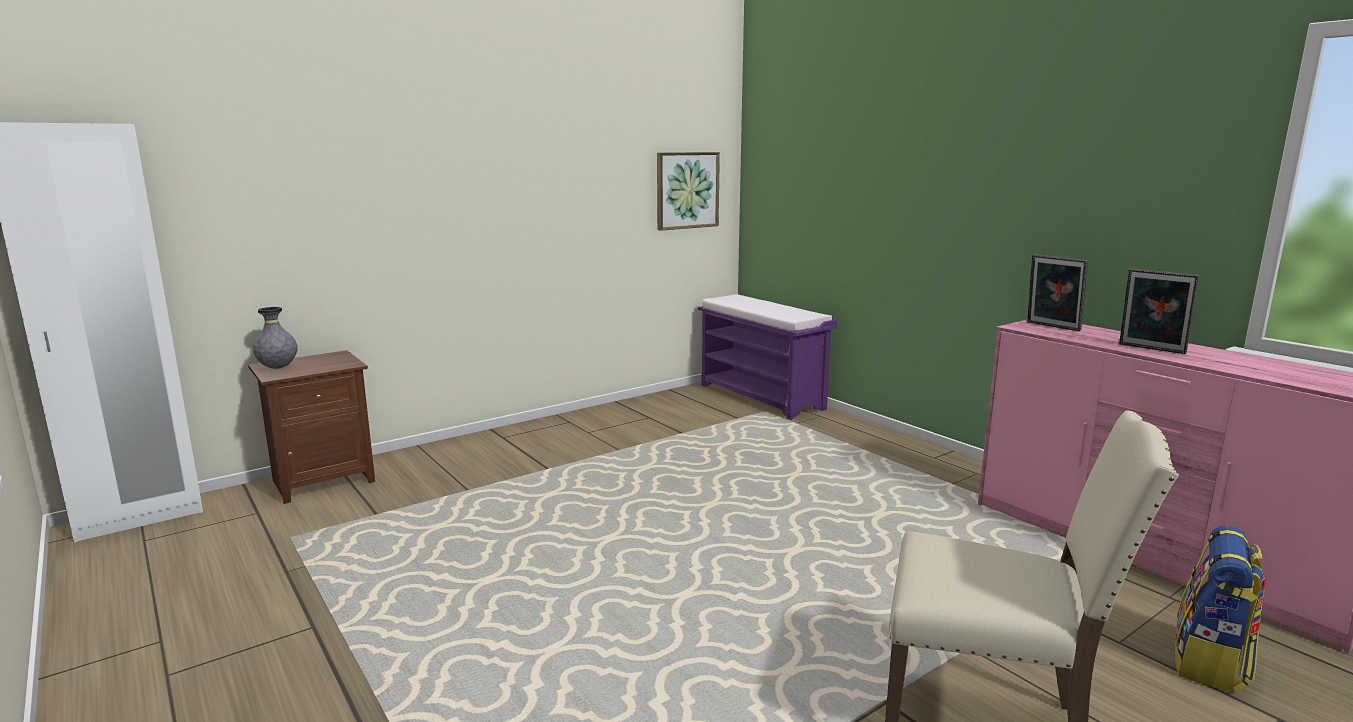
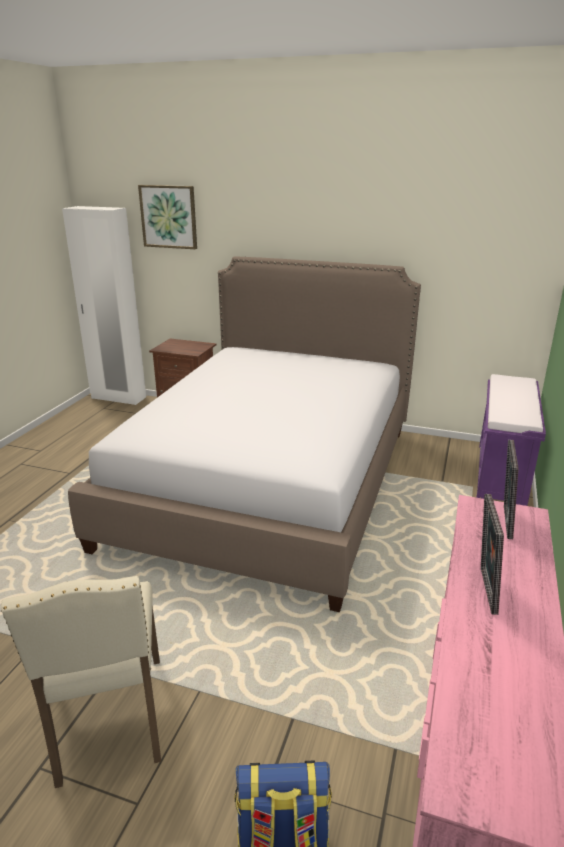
camera: 55 degrees right, 10 degrees up
grey vase [252,307,298,369] -> none
picture [657,152,720,231] -> picture moved to [138,185,197,249]
none -> bed [68,256,421,612]

